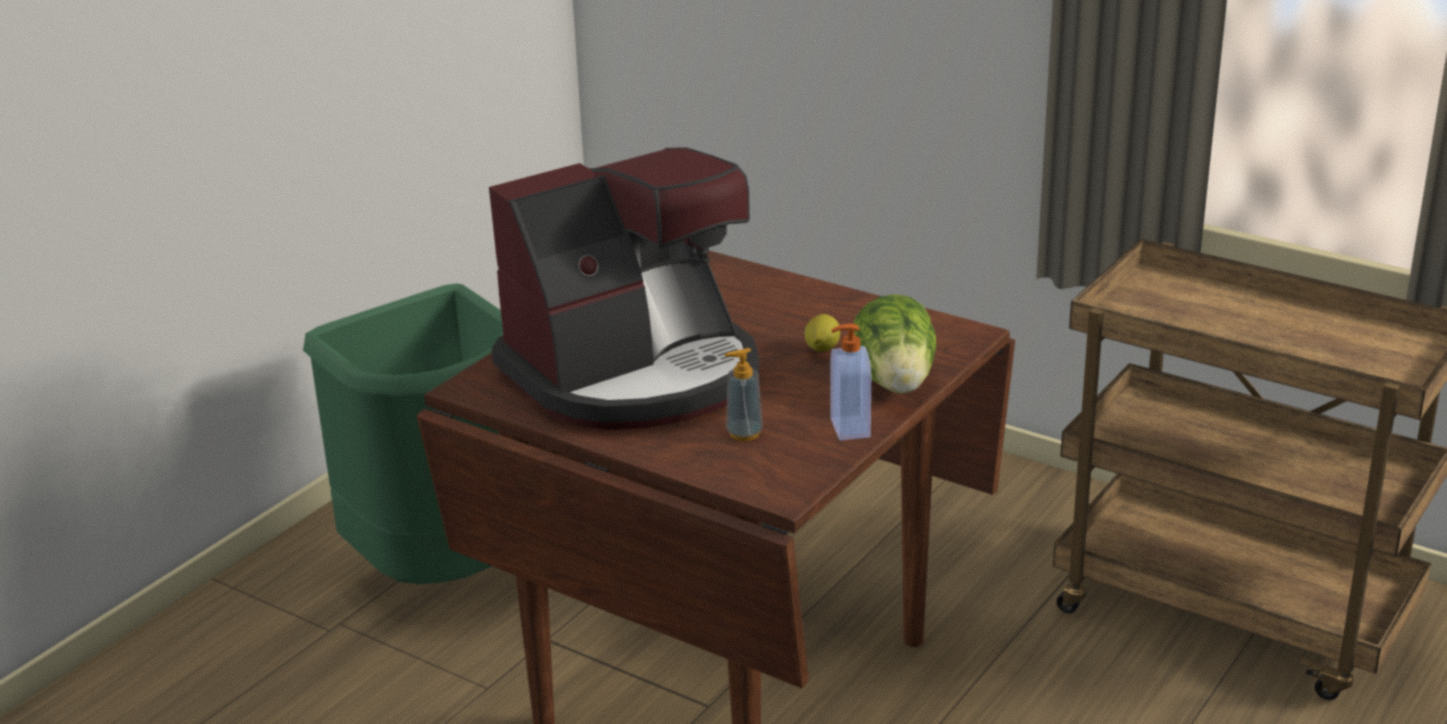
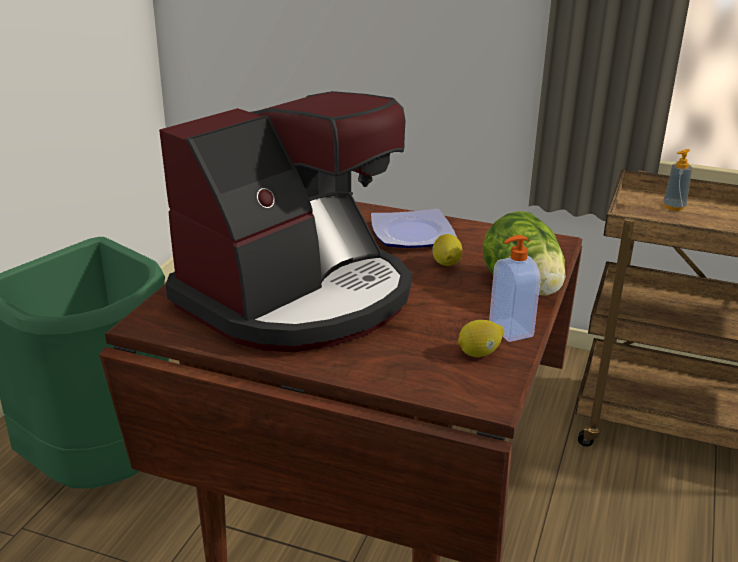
camera: 15 degrees left, 0 degrees up
soap dispenser [724,348,763,441] -> soap dispenser moved to [663,149,692,211]
none -> plate [371,209,457,248]
none -> lemon [458,320,504,357]

